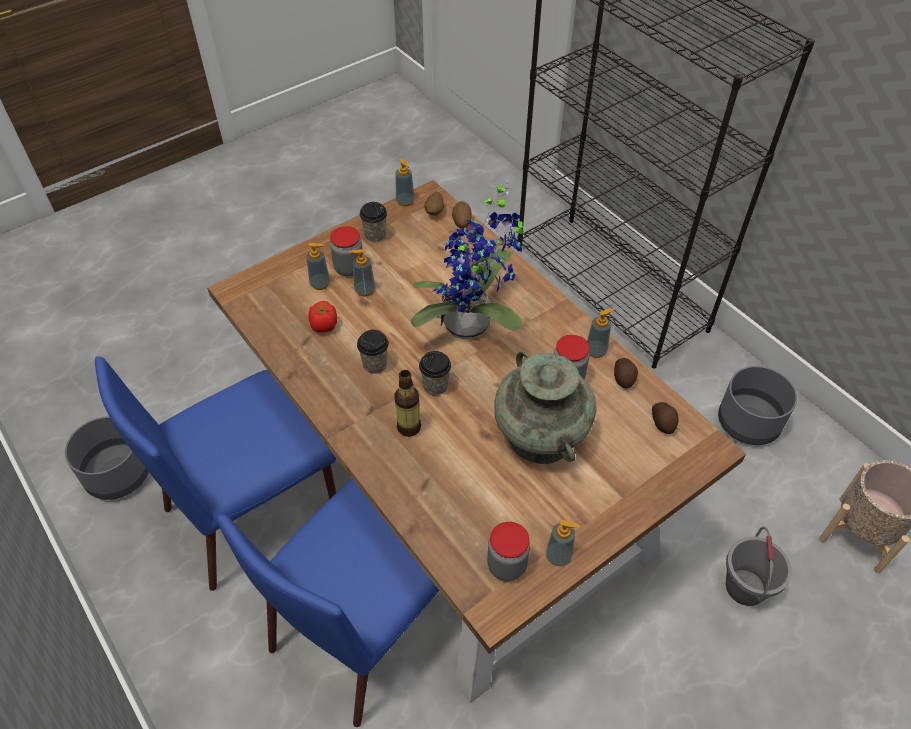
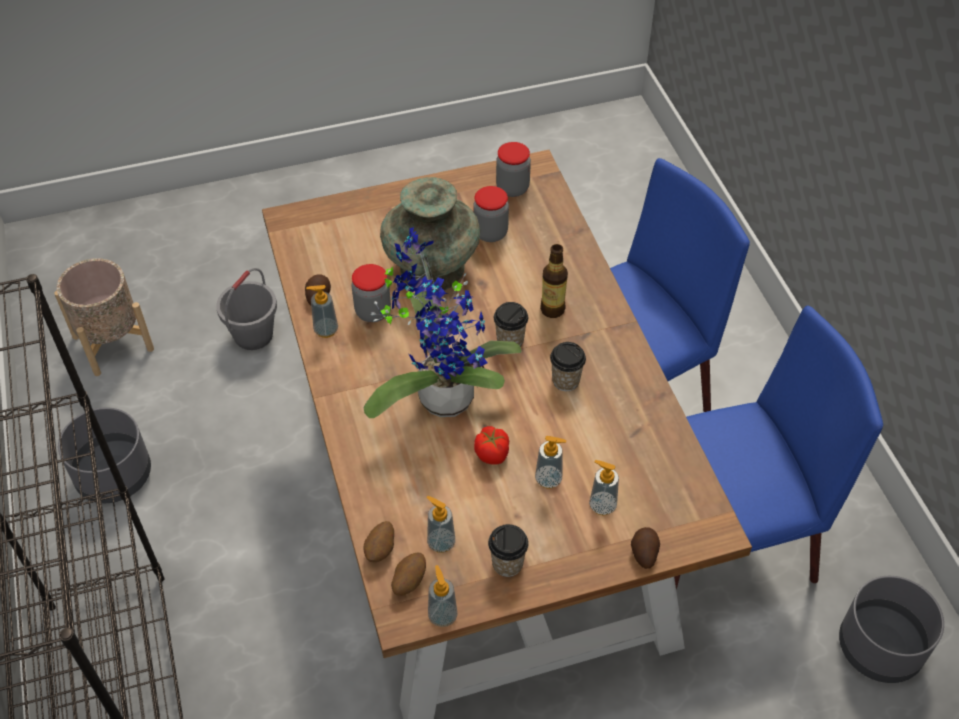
camera: 160 degrees left, 0 degrees up
tomato [309,301,337,333] -> tomato moved to [474,426,509,465]
jar [330,226,363,277] -> jar moved to [473,186,509,242]
soap dispenser [546,520,580,566] -> soap dispenser moved to [426,496,455,553]
potato [652,402,678,434] -> potato moved to [631,527,660,569]

